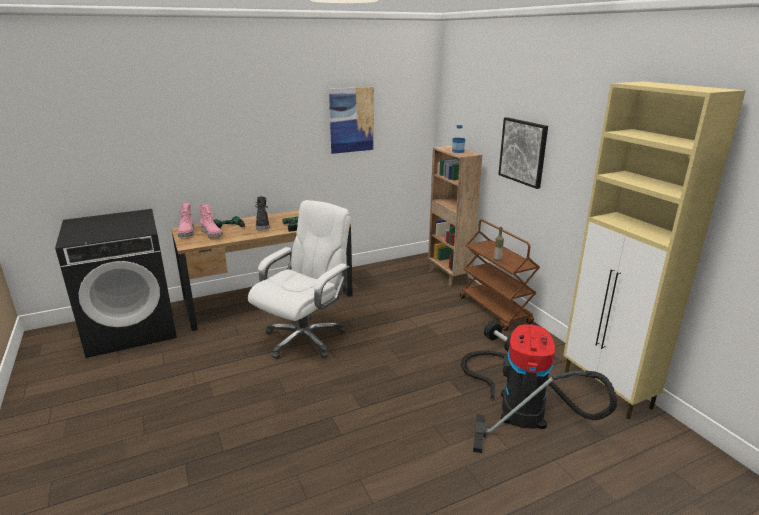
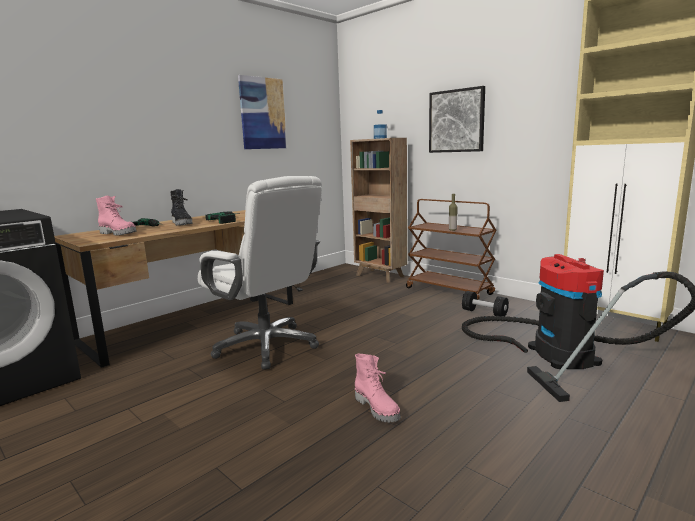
camera: 20 degrees left, 10 degrees down
pink boot [178,202,194,237] -> pink boot moved to [355,354,401,423]
white office chair [248,200,350,359] -> white office chair turned 120 degrees clockwise [198,176,322,370]

